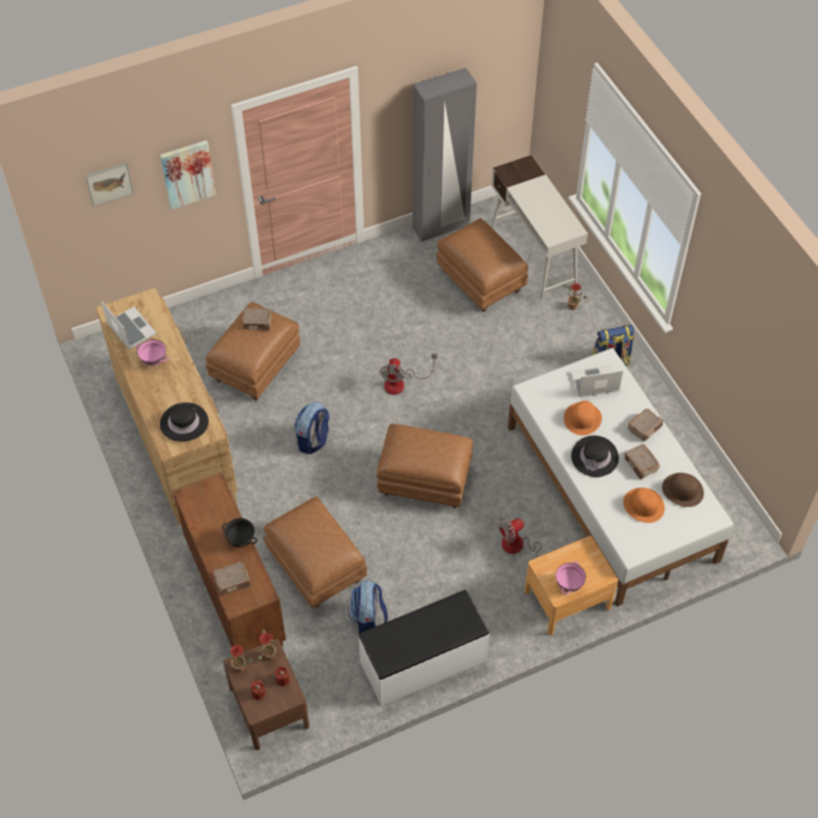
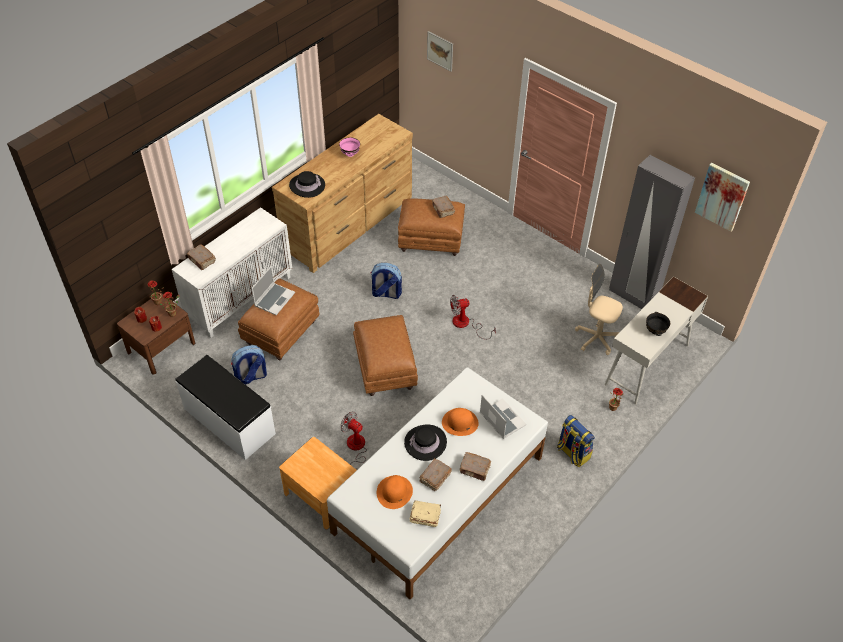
camera: 65 degrees right, 5 degrees down
laptop [101,301,157,349] -> laptop moved to [252,266,295,315]
picture [160,140,216,209] -> picture moved to [695,163,750,232]
brown cabinet [173,473,286,652] -> white cabinet [172,207,292,338]
black bowl [222,518,257,547] -> black bowl moved to [646,312,670,336]
brown ottoman [436,218,528,312] -> beige office chair [575,264,623,355]
pink bowl [556,561,586,595] -> none
brown hat [662,473,704,507] -> beige book [409,500,441,527]

